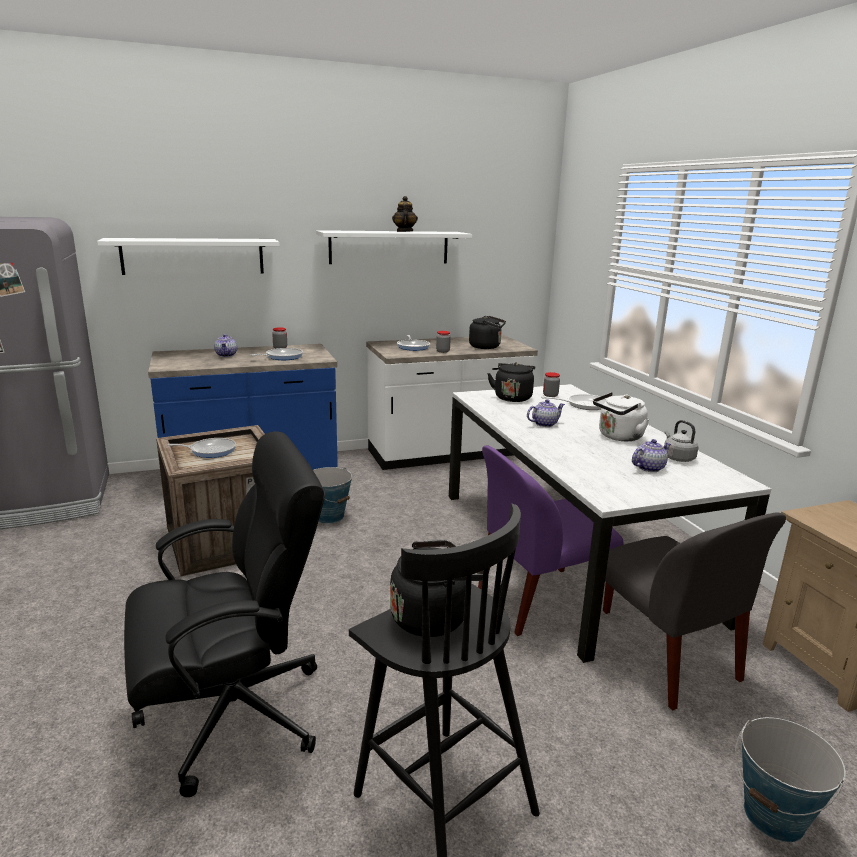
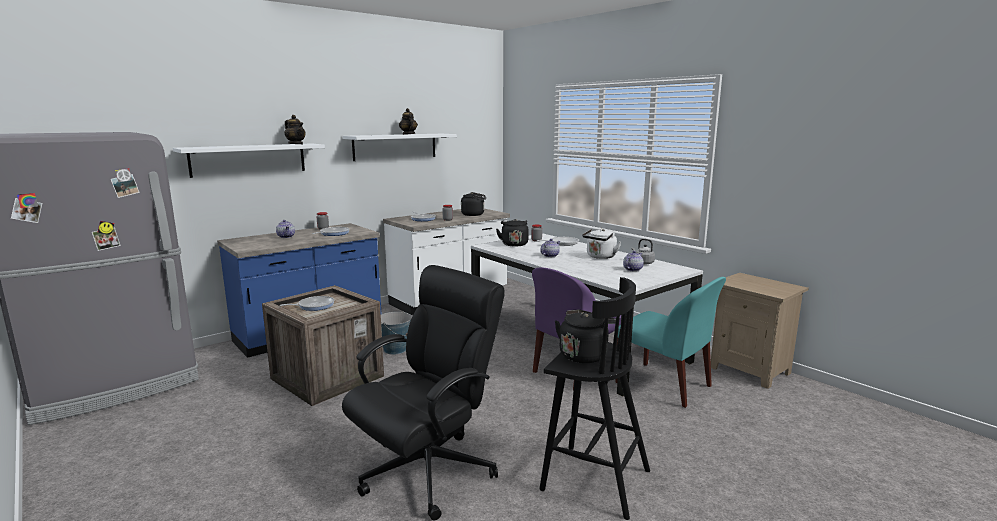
camera: 20 degrees left, 5 degrees down
grey chair [605,512,786,710] -> turquoise chair [615,277,726,408]
bucket [735,717,846,842] -> none
none -> teapot [284,115,306,144]

